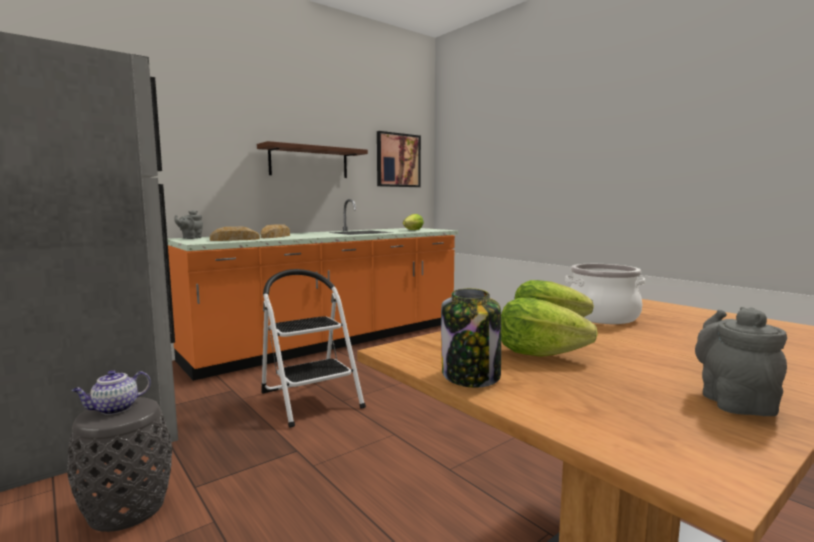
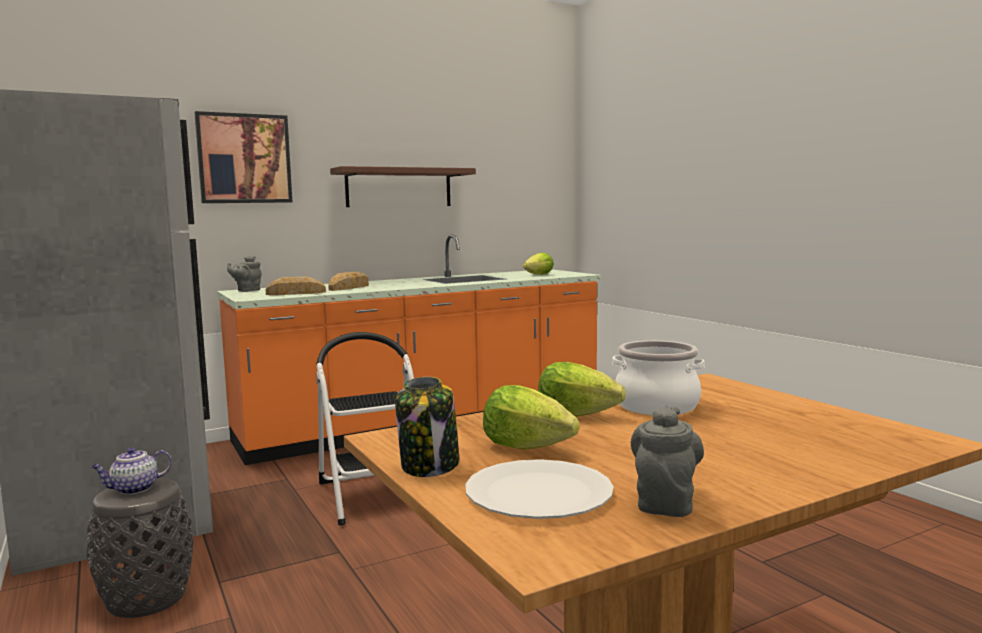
camera: 10 degrees right, 0 degrees up
picture [377,131,421,187] -> picture moved to [195,111,292,203]
none -> white plate [465,459,614,519]

